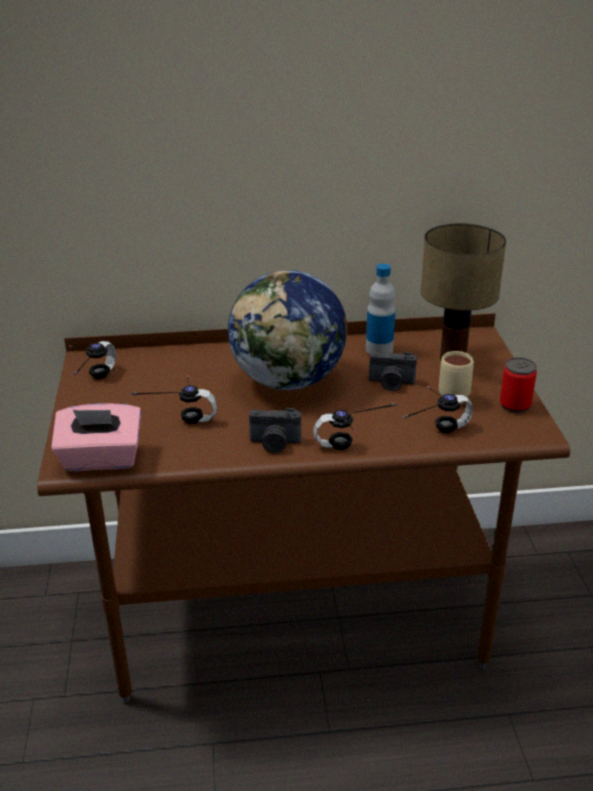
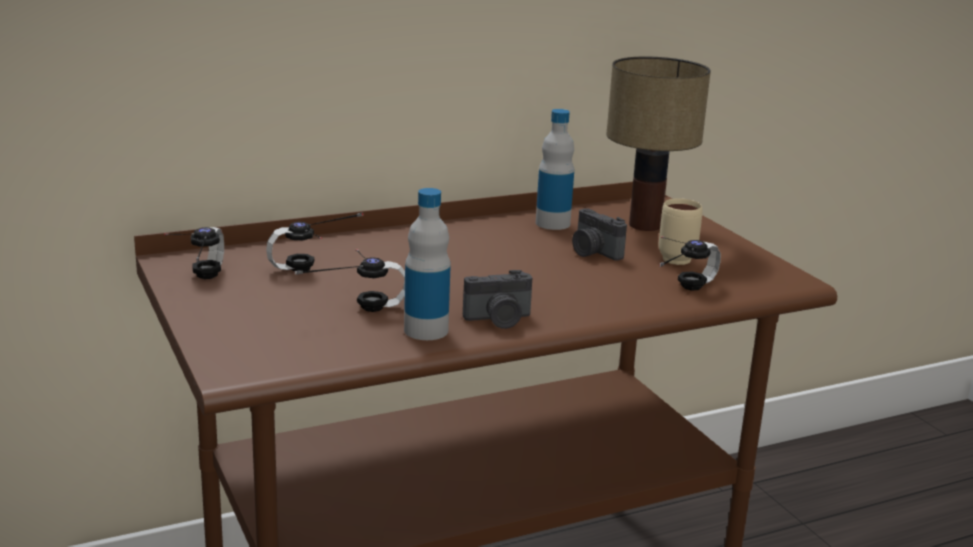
camera: 20 degrees left, 10 degrees down
pink tissue box [51,403,141,471] -> none
globe [228,270,347,390] -> none
headphones [313,403,398,450] -> headphones moved to [266,213,363,271]
camera [369,351,417,391] -> camera turned 60 degrees clockwise [572,208,627,261]
can [500,358,537,413] -> none
none -> bottle [404,188,451,340]

